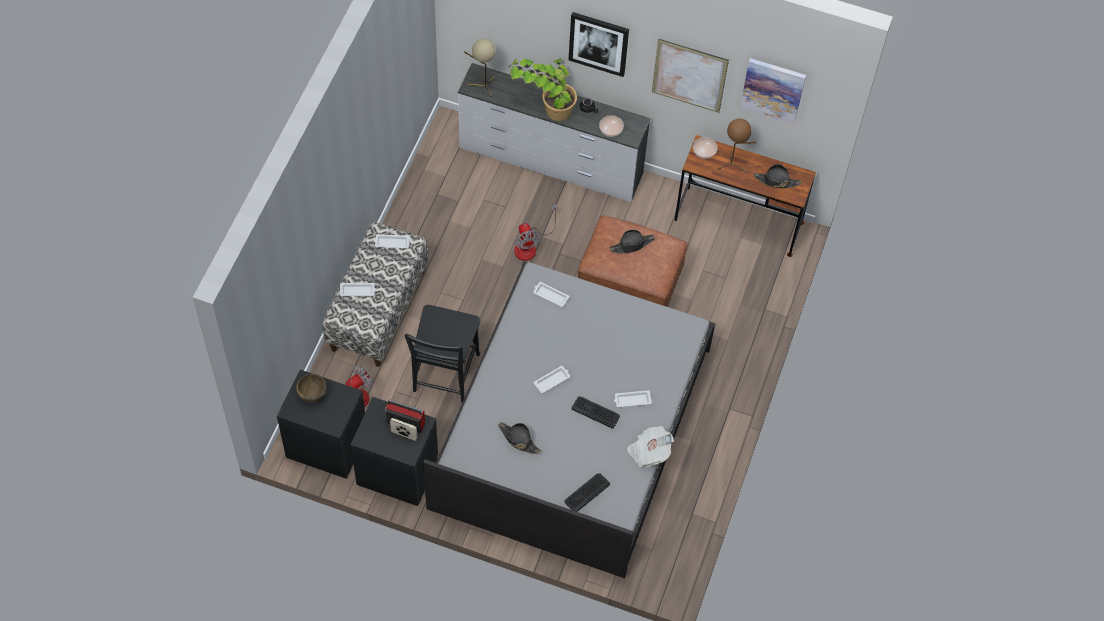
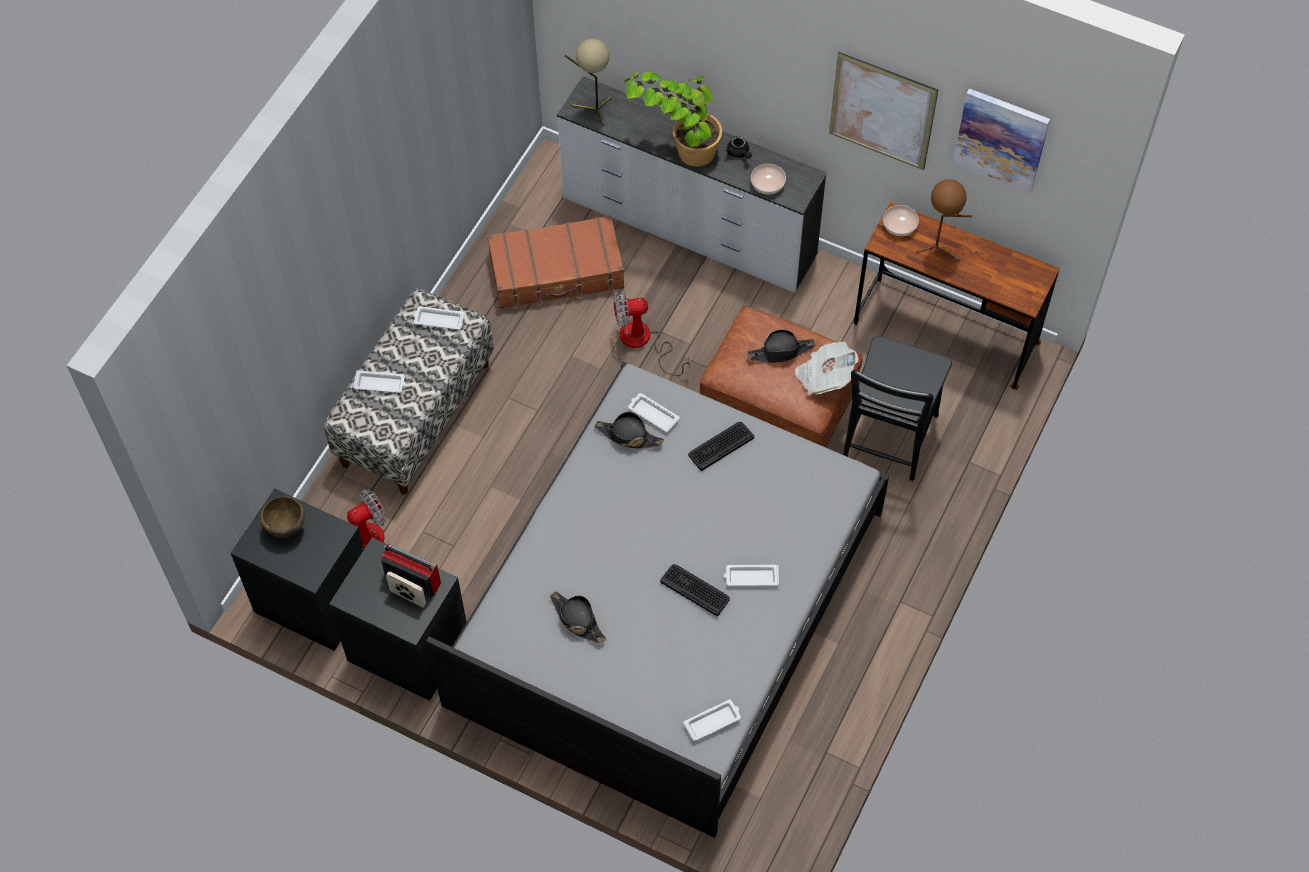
camera: 10 degrees right, 0 degrees up
black chair [405,305,480,403] -> black chair moved to [843,336,952,481]
fan [514,204,558,261] -> fan turned 90 degrees clockwise [614,289,690,376]
white tray [534,366,570,393] -> white tray moved to [683,700,741,741]
keyboard [564,473,610,512] -> keyboard moved to [688,422,754,471]
picture [568,12,629,77] -> none
newspaper [627,426,674,468] -> newspaper moved to [795,342,859,395]
black hat [753,164,801,188] -> black hat moved to [594,412,664,449]
none -> brown suitcase [487,215,624,309]

